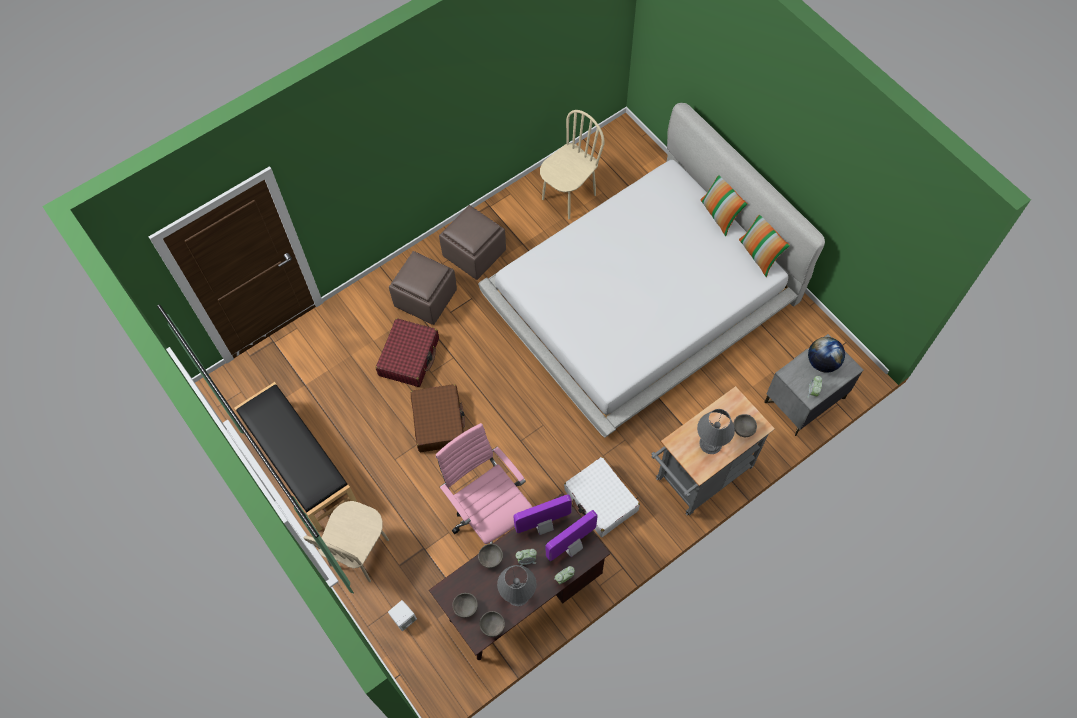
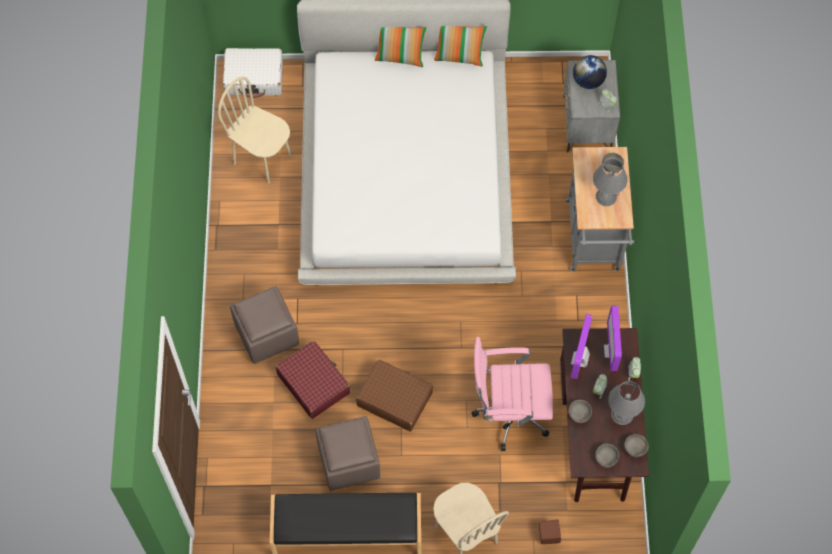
camera: 55 degrees left, 0 degrees up
white speaker [388,600,417,631] -> brown speaker [539,519,561,544]
brown ottoman [439,205,506,280] -> brown ottoman moved to [315,416,380,491]
beige chair [540,110,605,219] -> beige chair turned 45 degrees counterclockwise [218,77,291,184]
white suitcase [564,457,640,537] -> white suitcase moved to [223,48,283,98]

